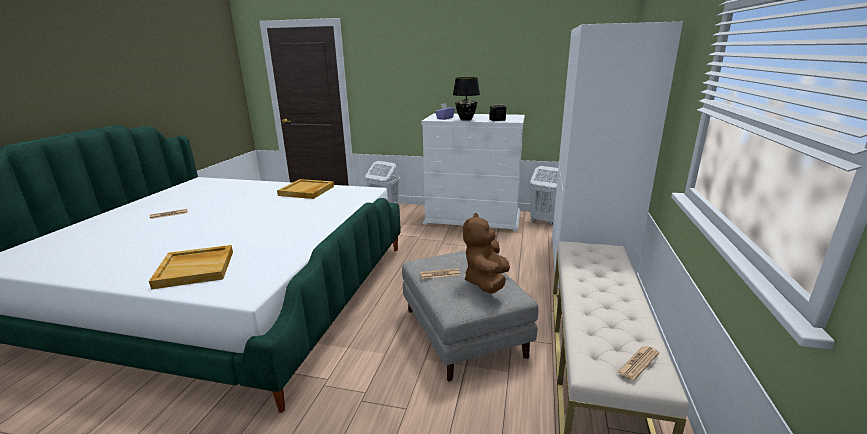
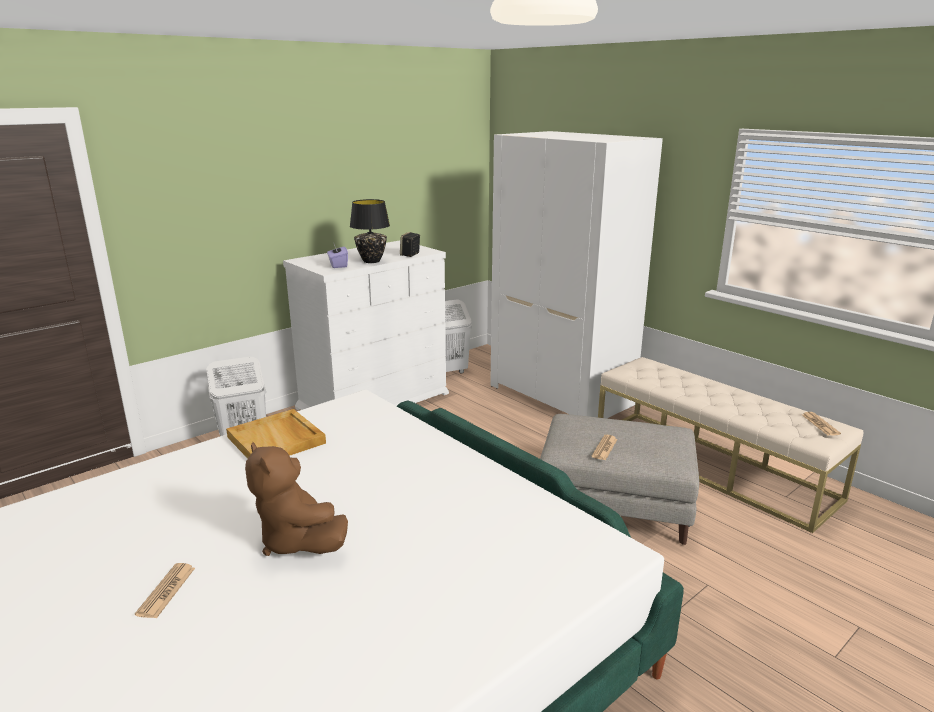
camera: 55 degrees left, 0 degrees up
beige tray [149,245,233,289] -> none
brown plush toy [463,213,510,293] -> brown plush toy moved to [245,442,348,556]

